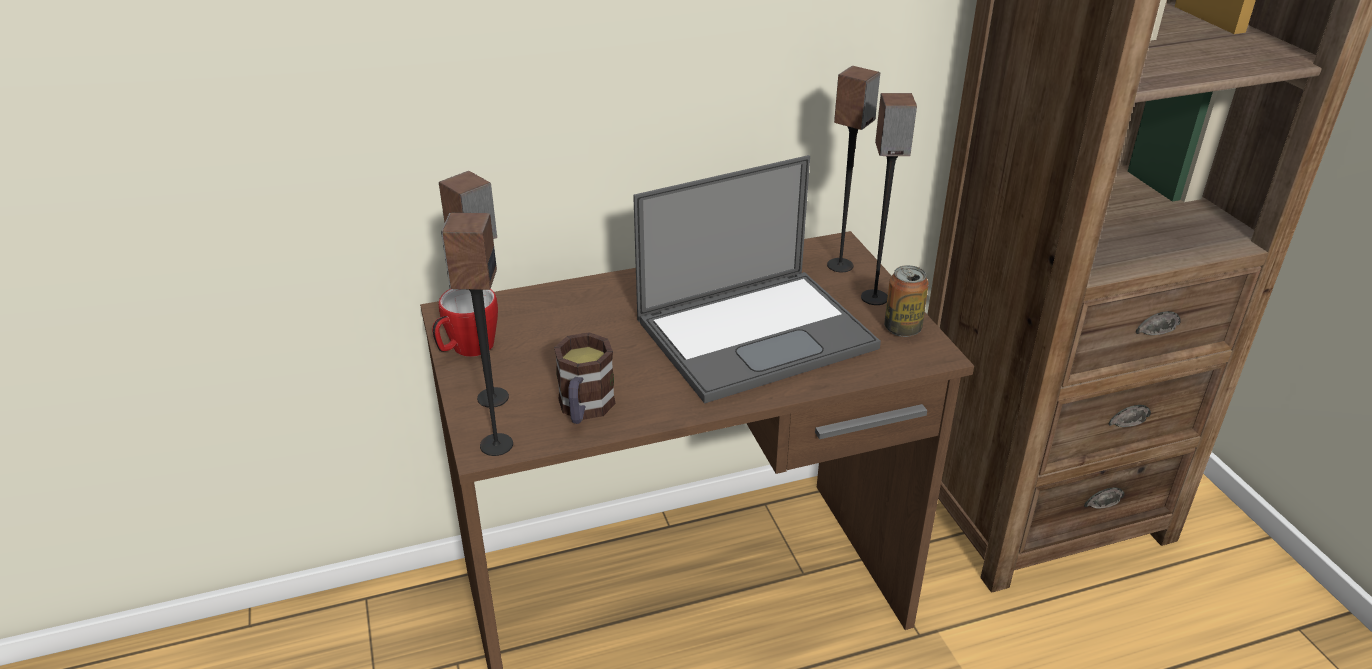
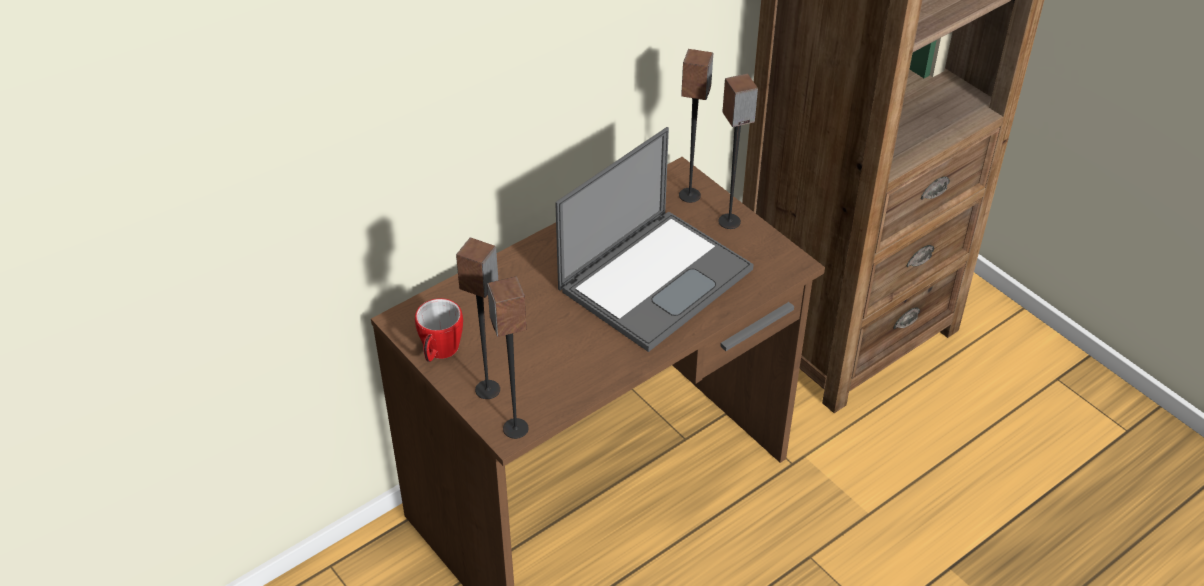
camera: 20 degrees left, 10 degrees up
mug [554,332,616,424] -> none
can [884,265,929,337] -> none

